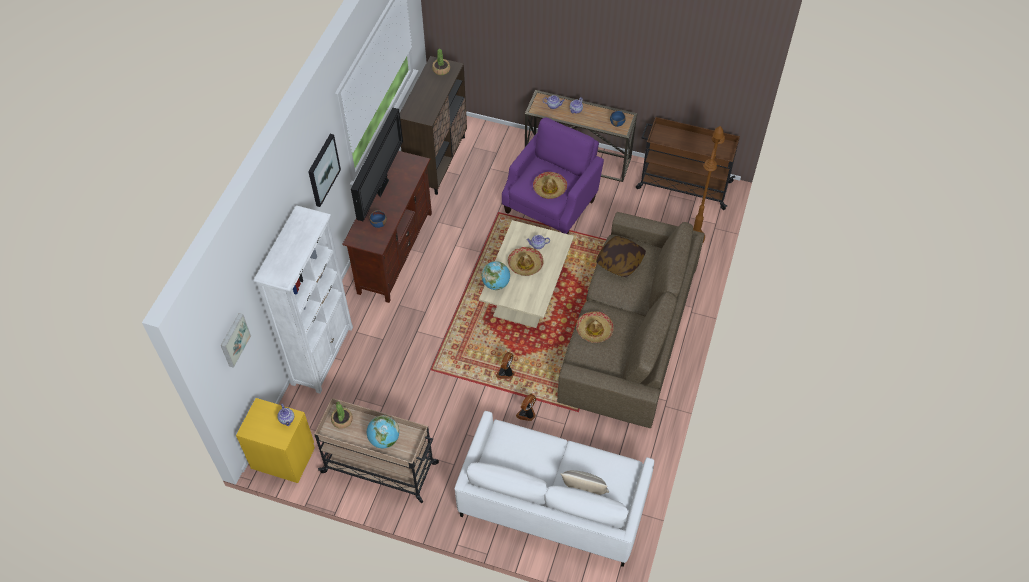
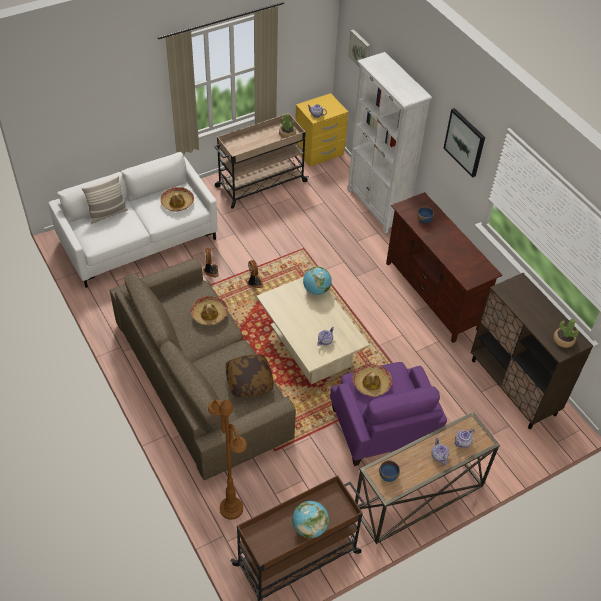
camera: 130 degrees right, 5 degrees down
television [351,108,403,221] -> none
globe [367,415,399,448] -> globe moved to [292,501,329,538]
hat [508,247,544,276] -> hat moved to [160,187,194,212]

